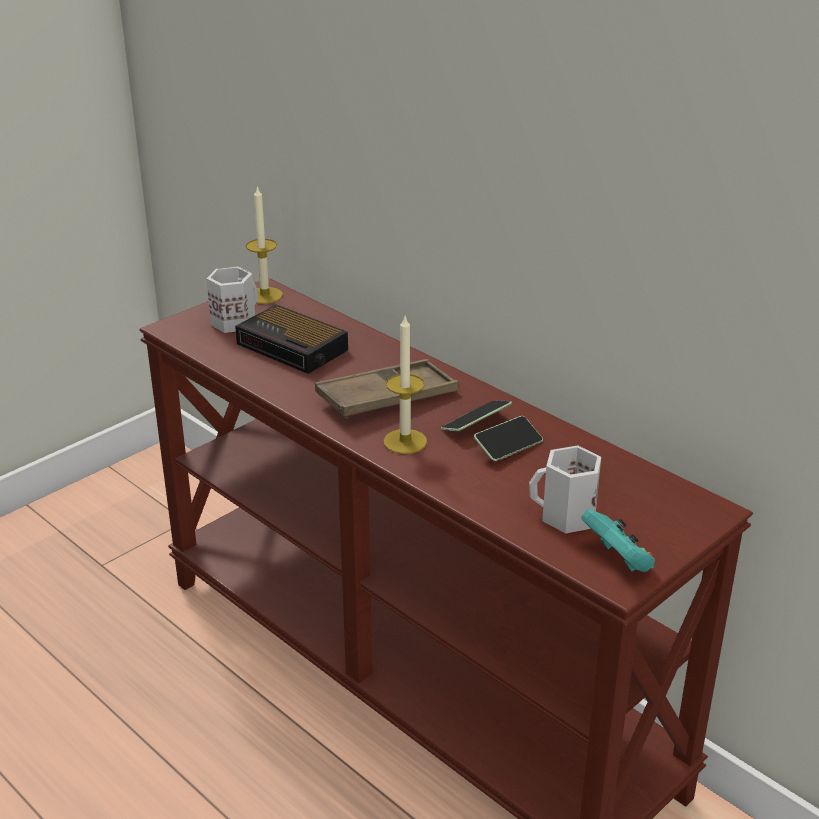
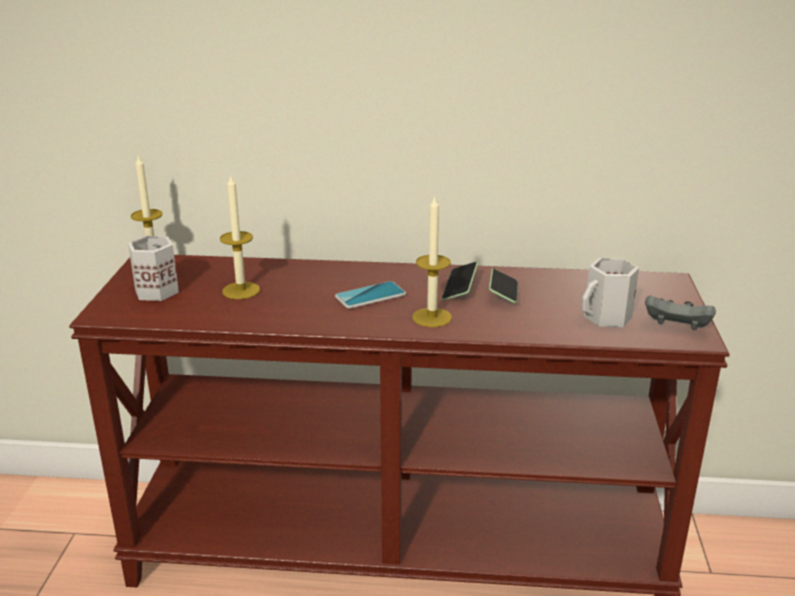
camera: 40 degrees left, 5 degrees down
alarm clock [235,304,348,374] -> candle [220,174,260,299]
brown tray [315,359,459,418] -> phone [335,281,406,309]
turquoise game controller [581,509,655,572] -> grey game controller [645,296,716,330]

